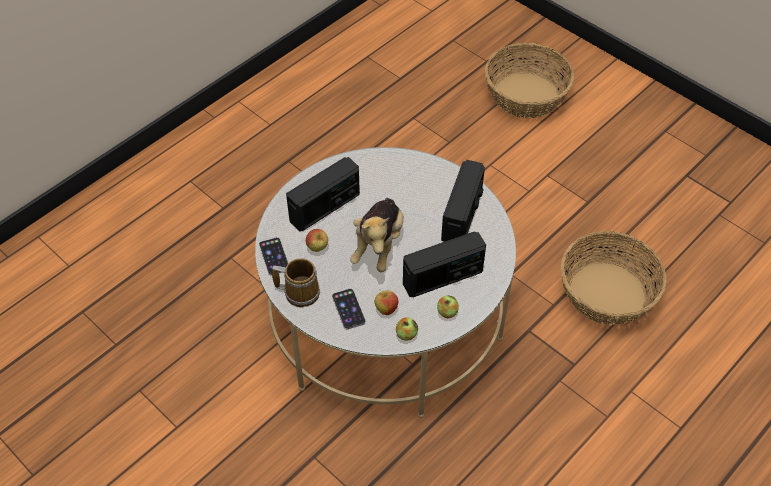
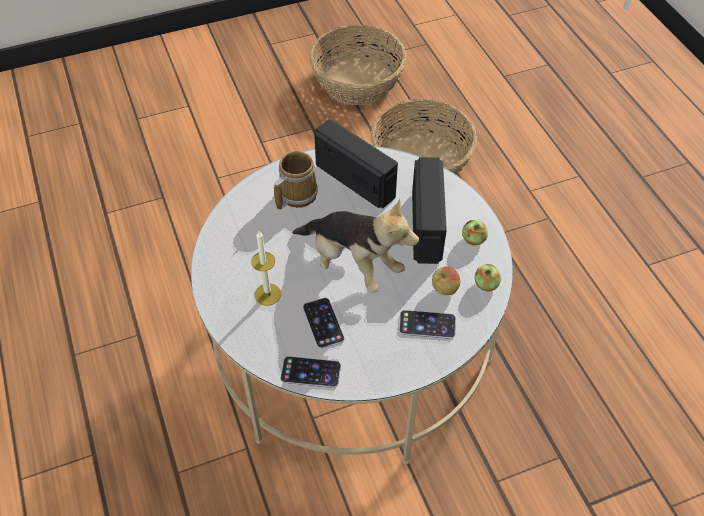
camera: 65 degrees left, 0 degrees up
mug [272,258,320,307] -> mug moved to [274,151,318,210]
radio [286,157,360,232] -> candle [251,231,281,306]
apple [306,229,328,252] -> phone [303,298,345,349]
basket [485,43,574,118] -> basket moved to [309,25,406,105]

